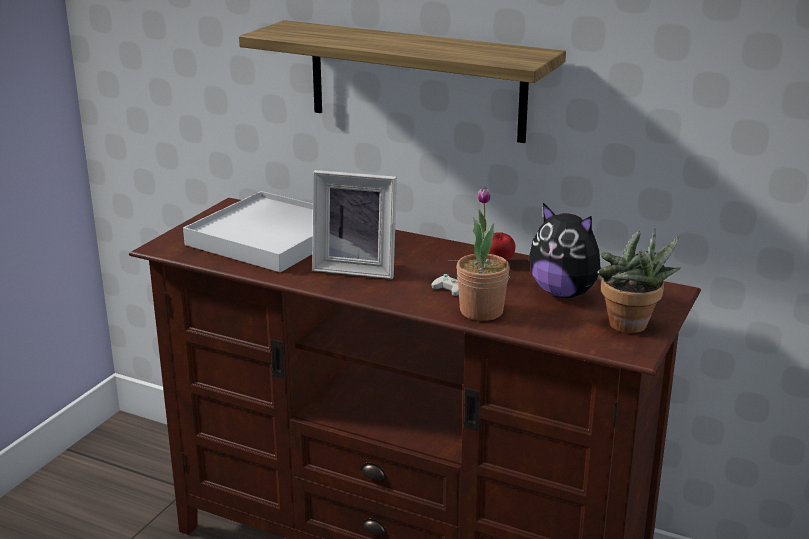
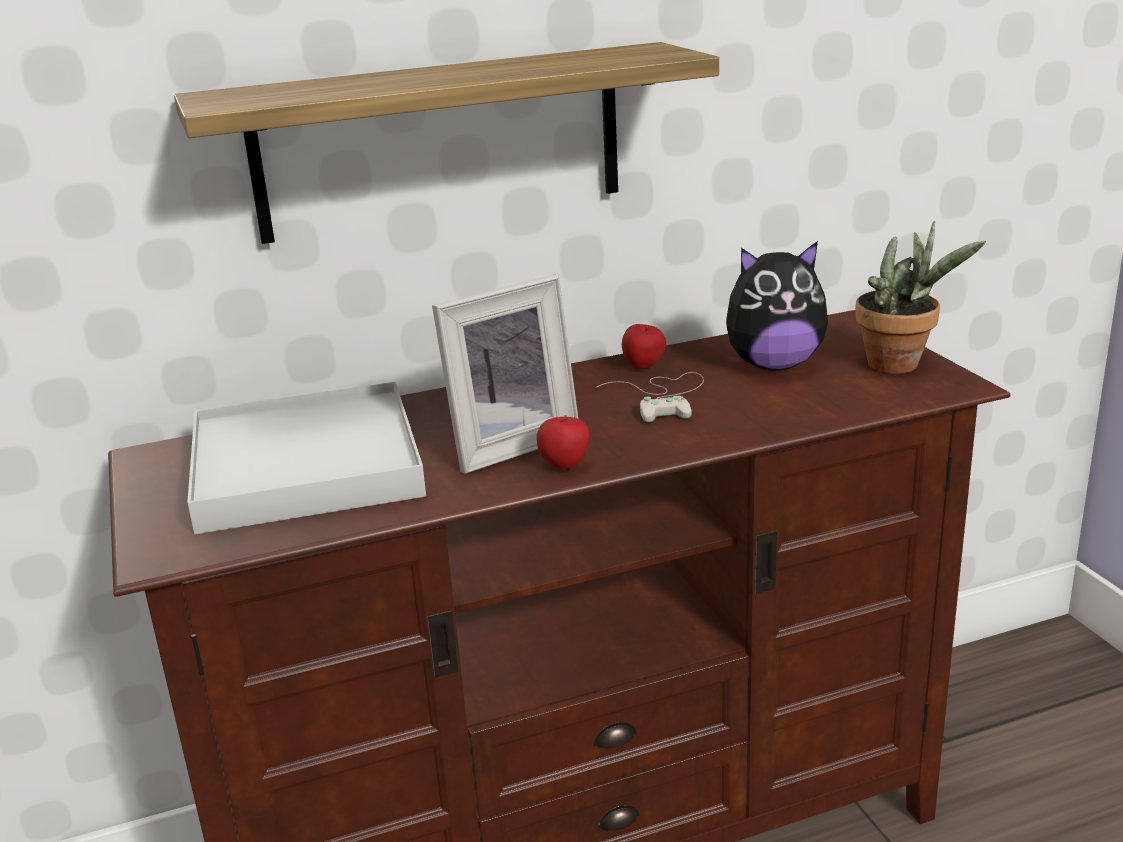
camera: 45 degrees left, 0 degrees up
potted plant [457,187,510,321] -> none
none -> apple [537,415,590,469]

